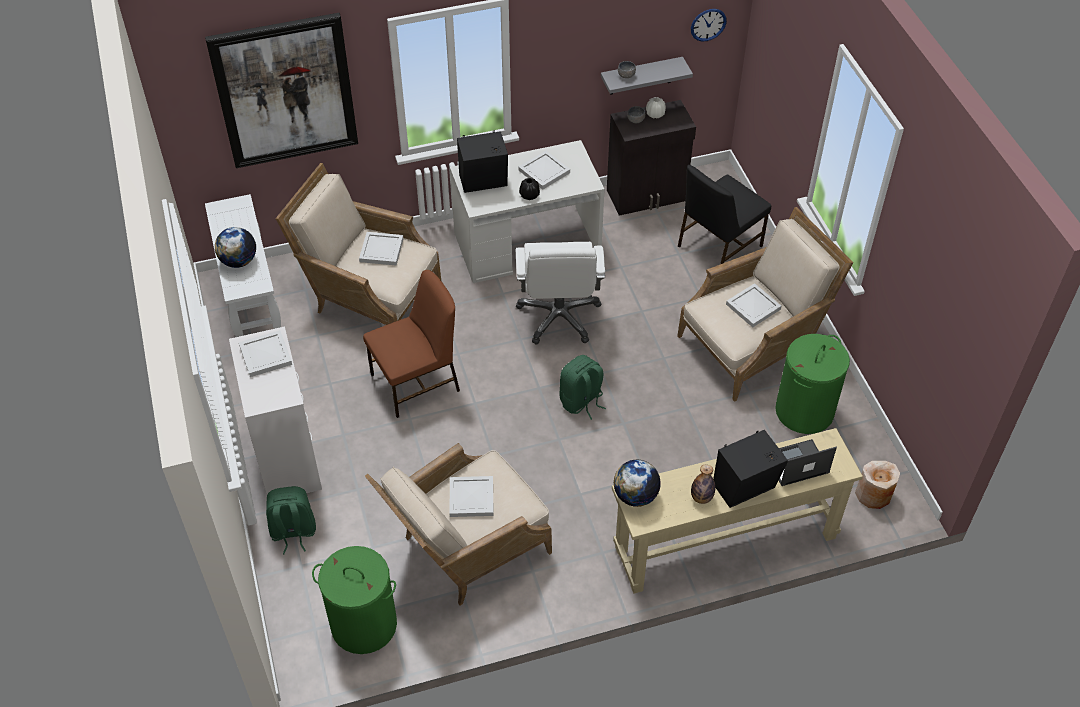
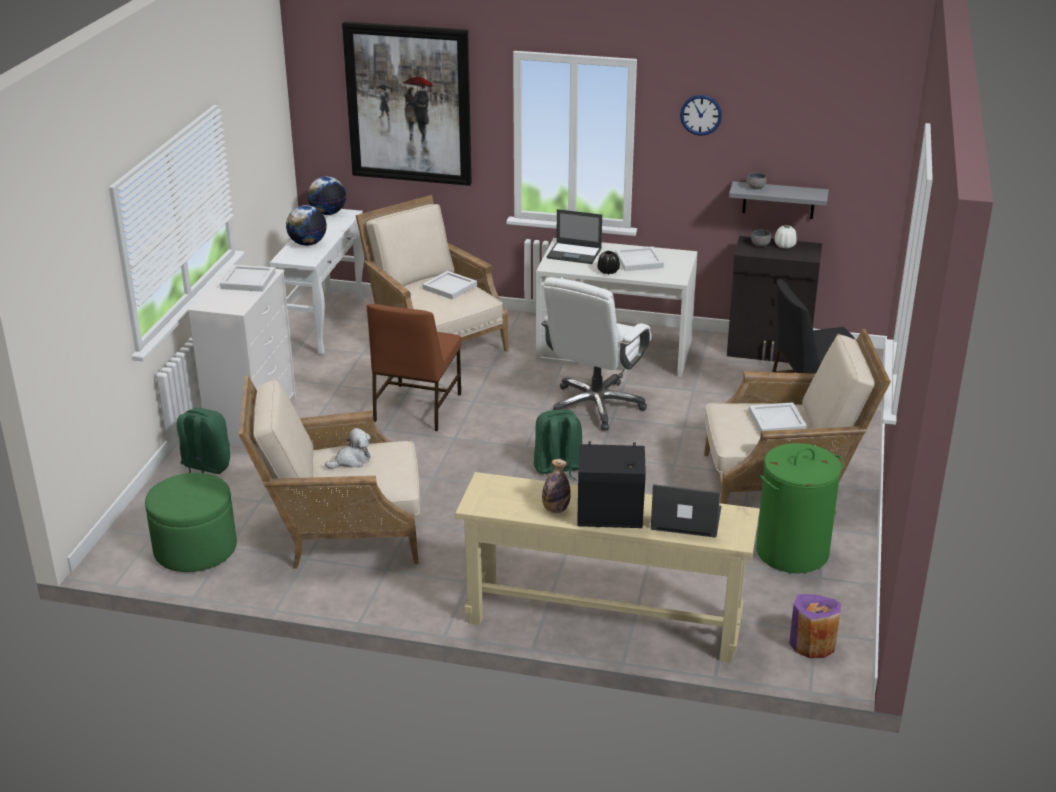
camera: 30 degrees right, 20 degrees down
green laundry basket [312,546,397,654] -> green ottoman [145,473,237,572]
brown chair [363,270,460,418] -> brown chair turned 105 degrees clockwise [367,304,461,431]
white tray [449,476,494,517] -> plush toy [325,428,371,469]
black speaker [457,130,508,193] -> laptop [547,209,602,264]
globe [613,460,661,507] -> globe moved to [307,176,346,215]
wall clock [691,9,727,41] -> wall clock moved to [680,95,722,136]
beige vase [855,461,900,509] -> purple vase [789,594,841,658]

